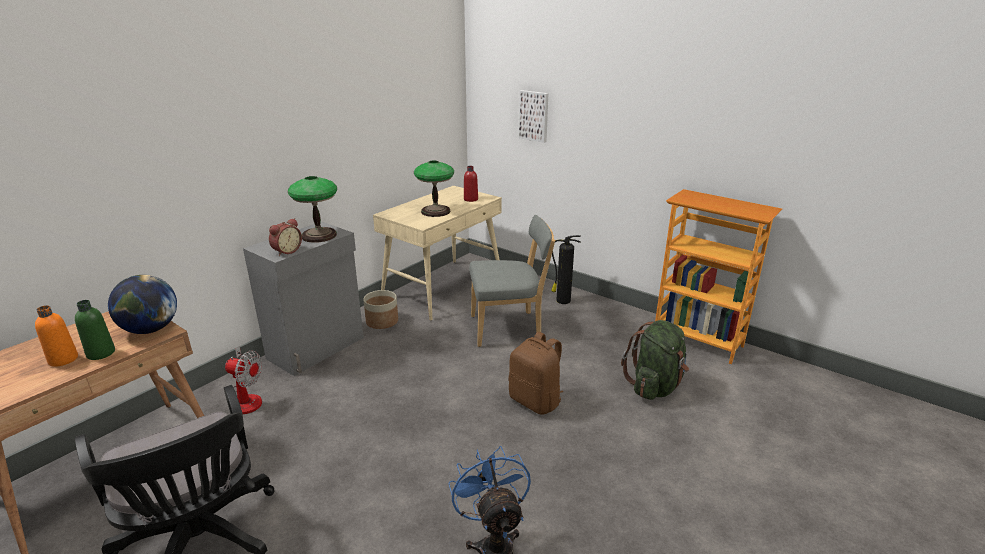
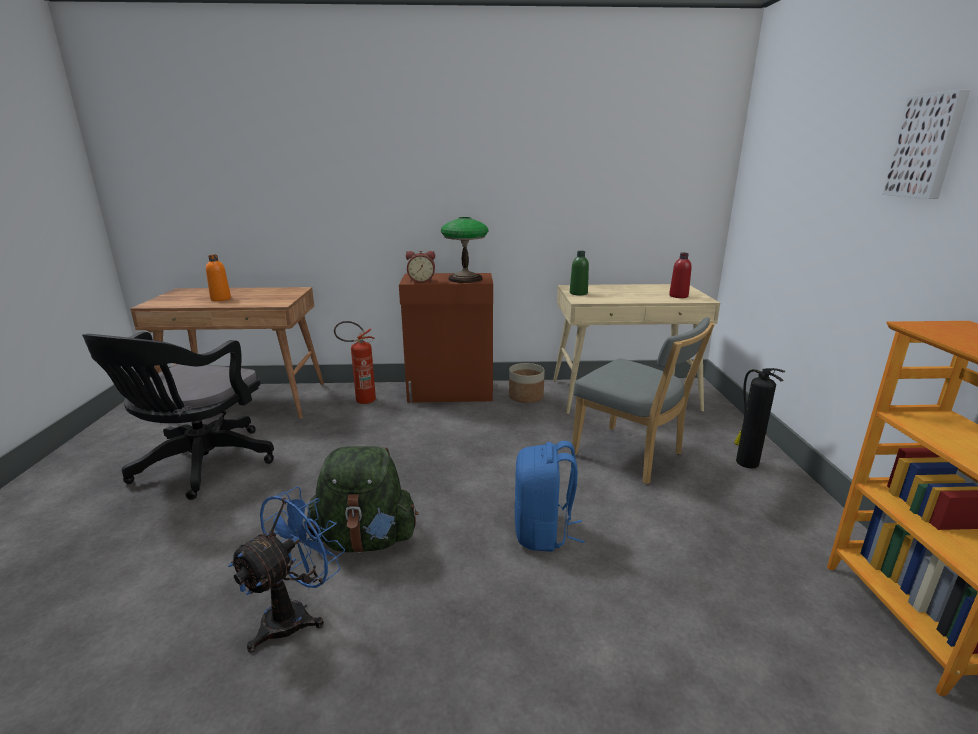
camera: 50 degrees right, 5 degrees down
green bottle [75,300,115,360] -> green bottle moved to [570,251,589,296]
globe [108,275,177,334] -> none
fan [225,346,262,414] -> fire extinguisher [334,321,376,404]
grey cabinet [243,221,364,376] -> brown cabinet [399,273,493,403]
table lamp [414,161,454,217] -> none
brown backpack [508,332,563,415] -> blue backpack [515,441,585,552]
picture [519,90,548,143] -> picture moved to [882,89,971,199]
green backpack [621,320,689,400] -> green backpack moved to [307,446,418,553]

